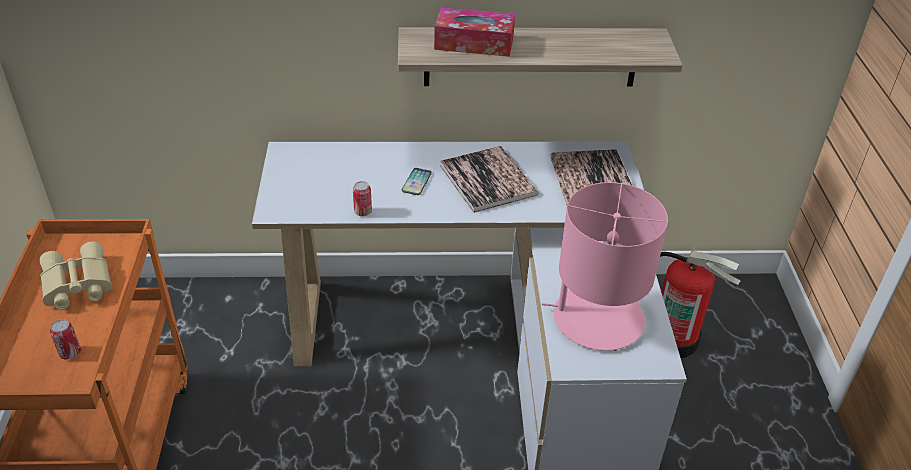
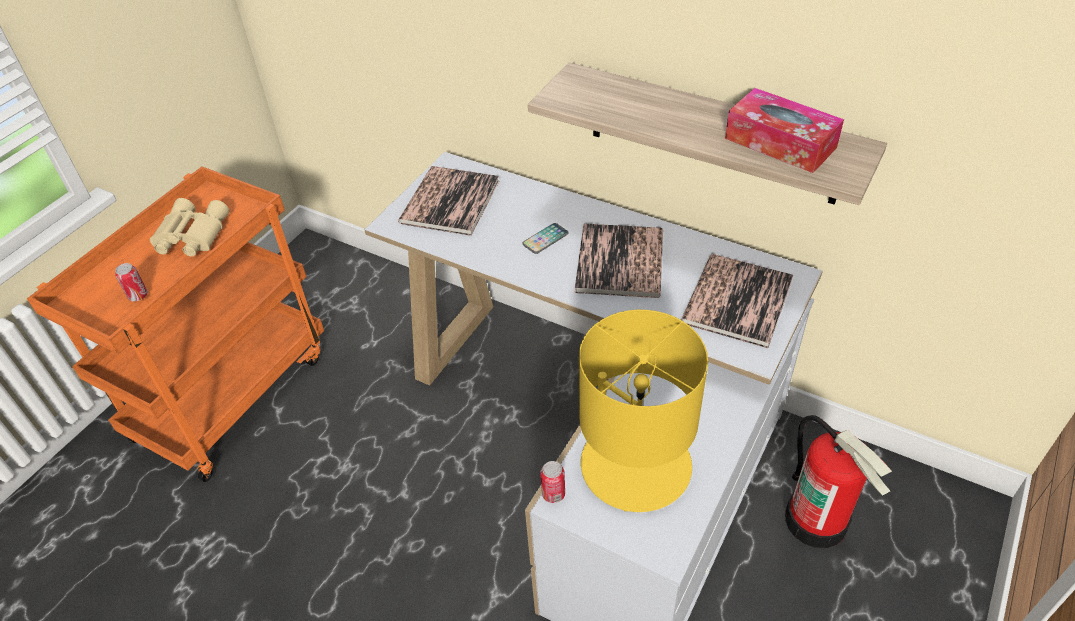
camera: 35 degrees right, 5 degrees up
can [353,181,372,216] -> can moved to [540,461,565,503]
tissue box [434,7,515,57] -> tissue box moved to [725,88,844,173]
pink table lamp [542,182,668,351] -> yellow table lamp [579,310,708,512]
none -> book [398,166,499,236]

